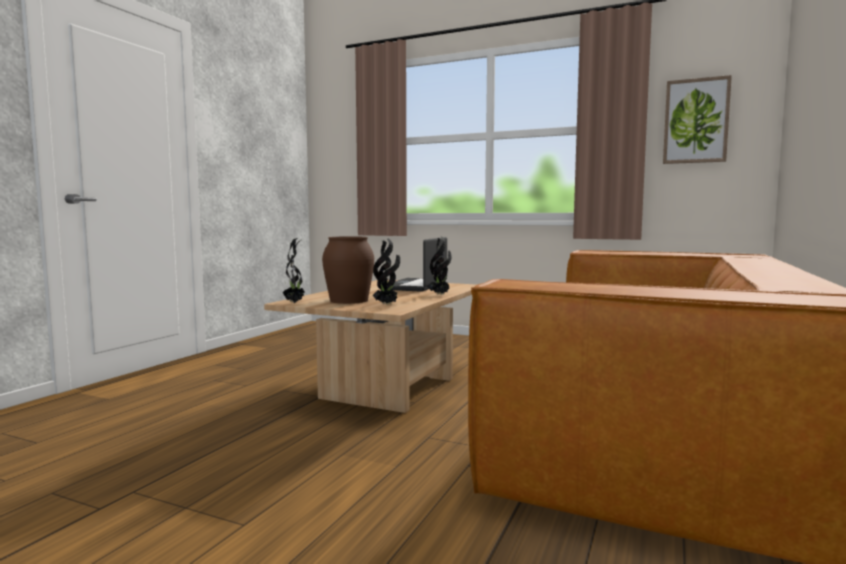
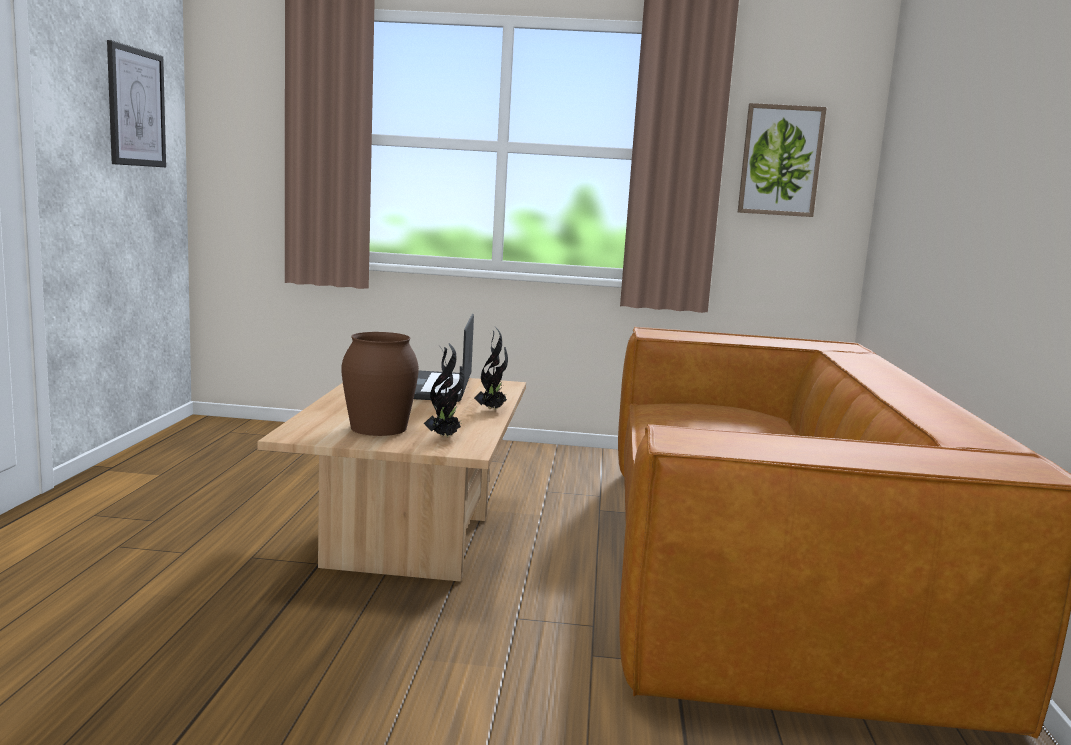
camera: 20 degrees left, 5 degrees up
potted plant [283,238,304,303] -> none
none -> picture [107,40,166,167]

